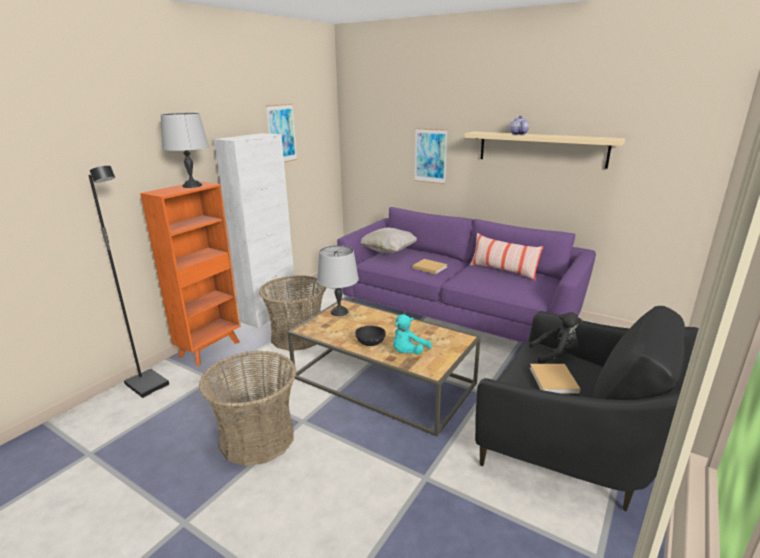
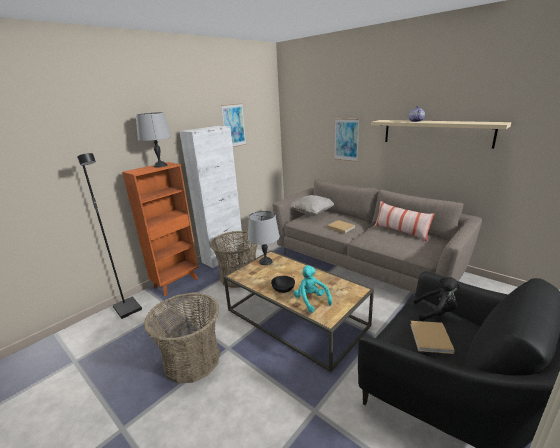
camera: 10 degrees right, 0 degrees up
purple sofa [337,207,596,343] -> beige sofa [272,179,482,293]
turquoise plush toy [393,314,432,355] -> turquoise plush toy turned 105 degrees clockwise [294,265,332,313]

